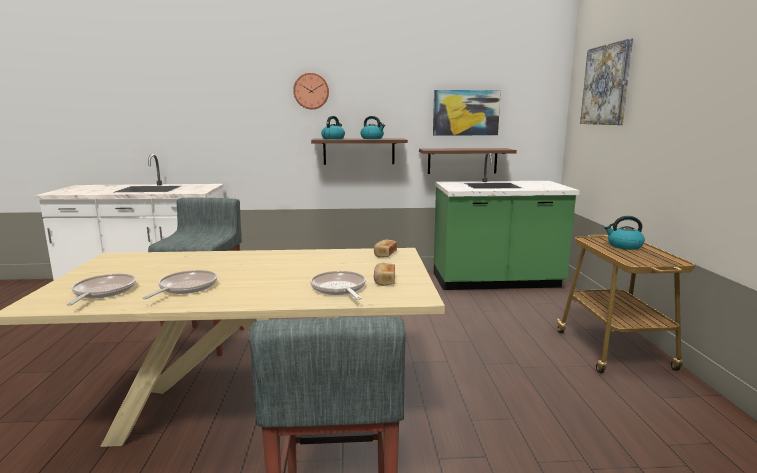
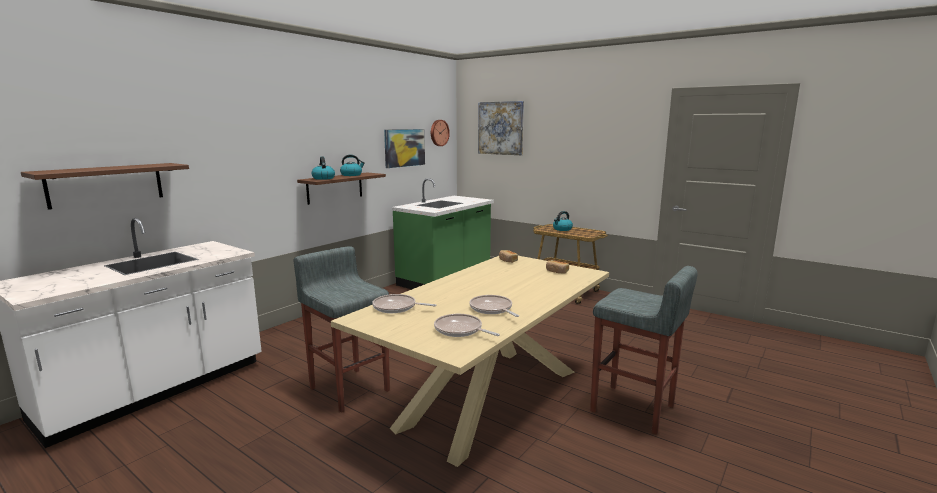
camera: 50 degrees left, 0 degrees up
wall clock [293,73,329,109] -> wall clock moved to [431,120,450,146]
frying pan [310,271,366,300] -> frying pan moved to [372,294,436,313]
brown shelf [419,148,517,174] -> brown shelf moved to [21,163,189,210]

